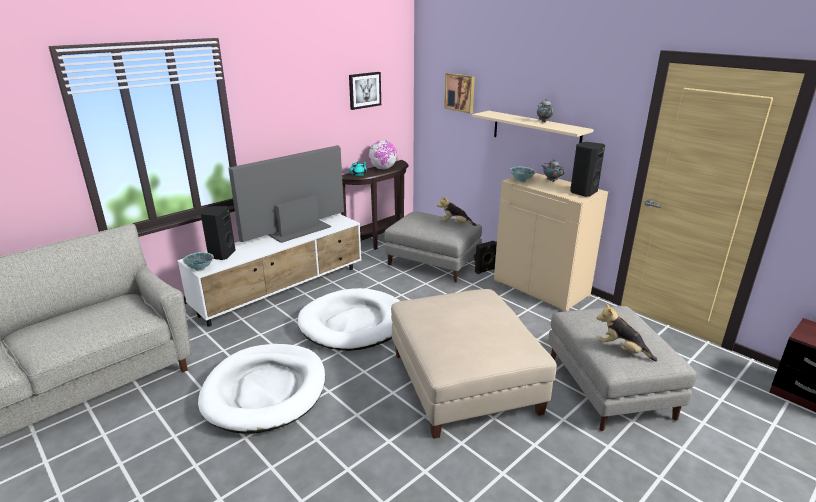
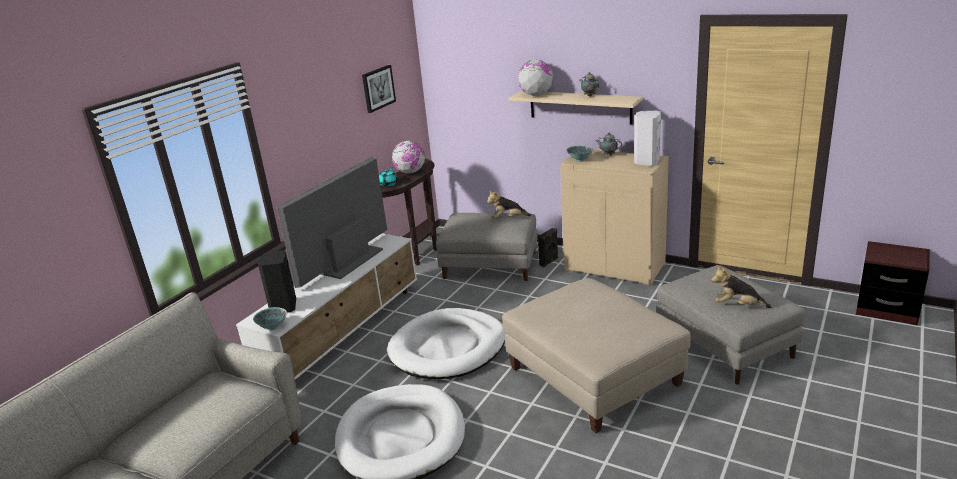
camera: 15 degrees left, 0 degrees up
picture [444,73,475,113] -> none
black speaker [570,142,605,197] -> white speaker [634,111,661,166]
none -> globe [518,60,553,96]

